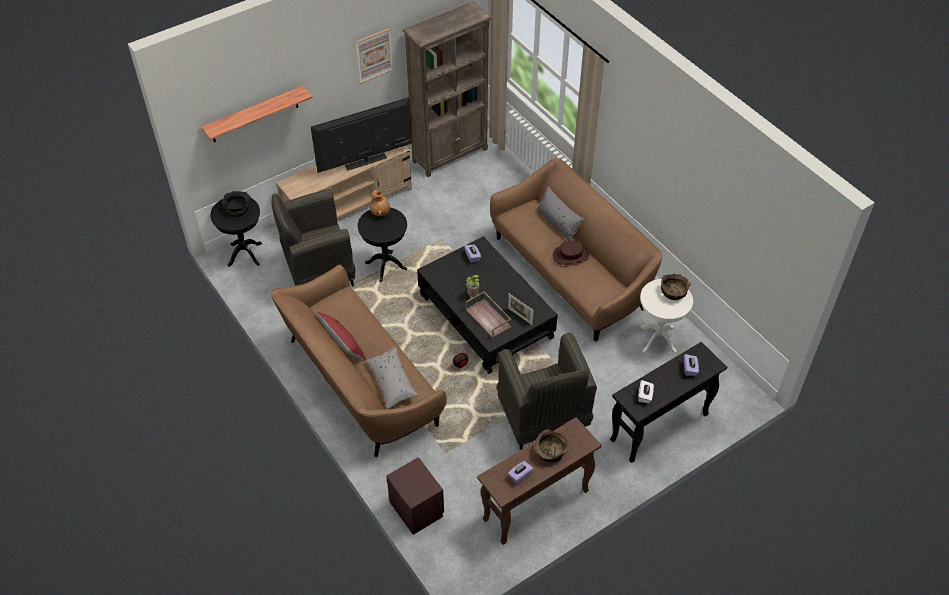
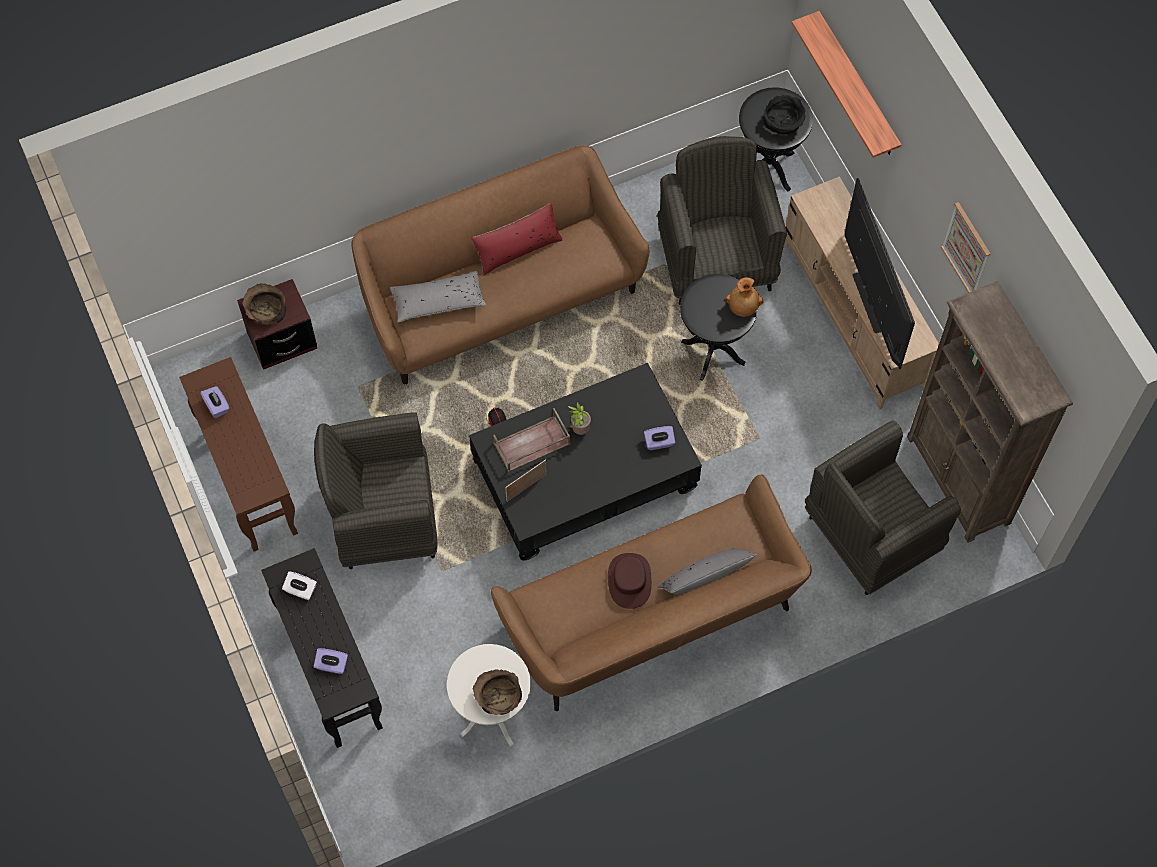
camera: 100 degrees right, 15 degrees up
brown bowl [534,429,568,462] -> brown bowl moved to [242,283,287,325]
none -> grey armchair [805,421,961,595]

